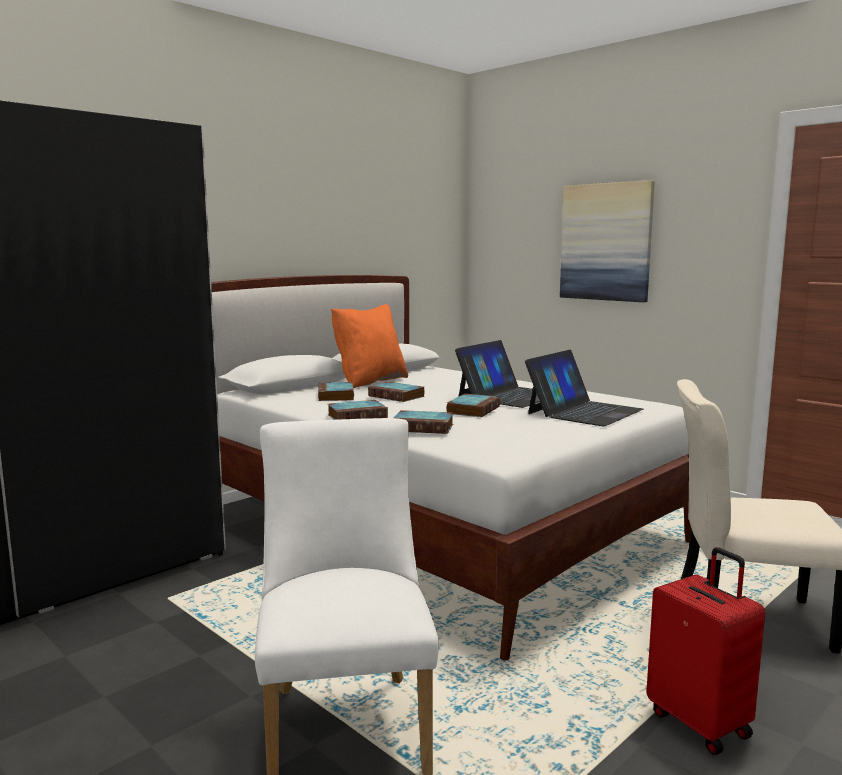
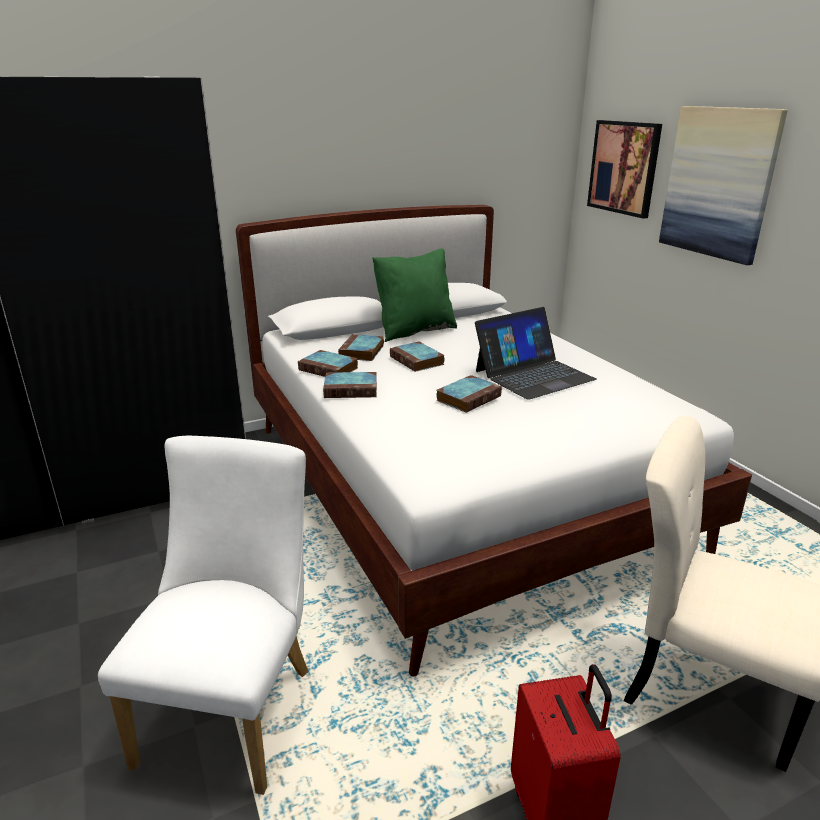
camera: 20 degrees right, 15 degrees up
orange pillow [331,304,408,388] -> green pillow [372,249,457,342]
book [394,410,453,434] -> book moved to [298,350,358,377]
laptop [525,350,644,427] -> none
none -> picture [587,120,662,219]

